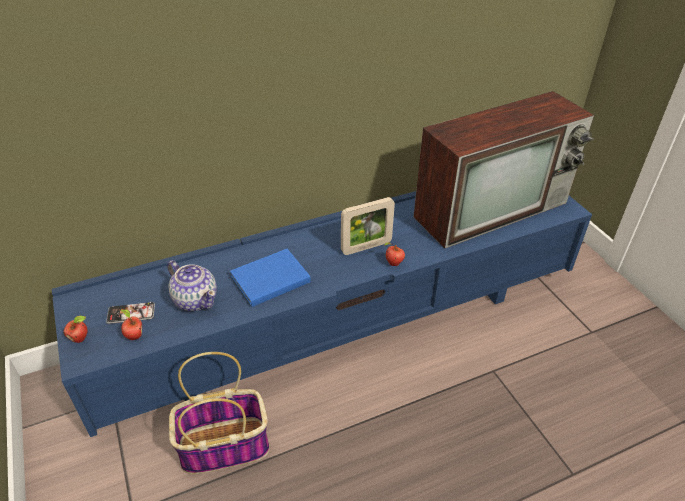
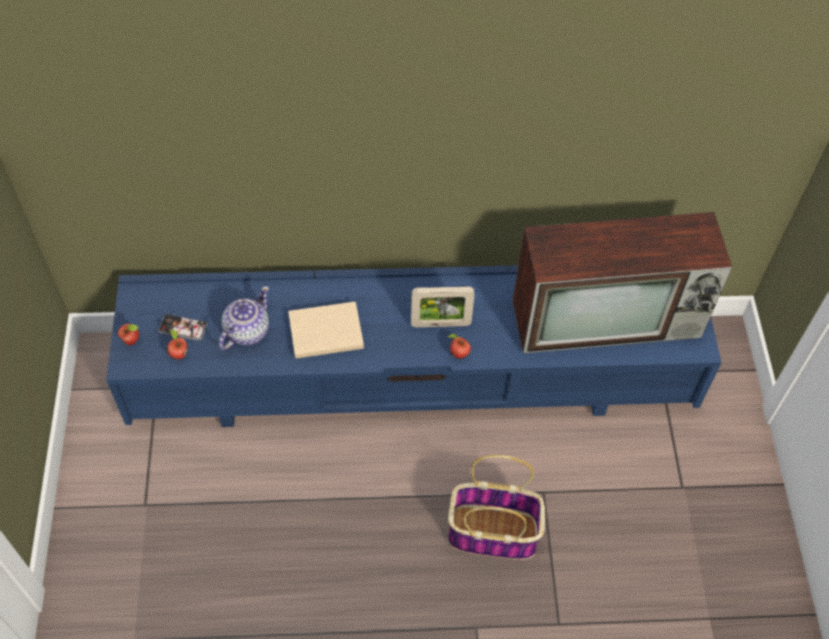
camera: 20 degrees right, 15 degrees up
teapot [167,260,217,311] -> teapot turned 120 degrees counterclockwise [219,286,269,350]
basket [169,352,269,474] -> basket moved to [448,455,545,560]
blue book [230,249,311,307] -> beige book [288,301,364,359]

